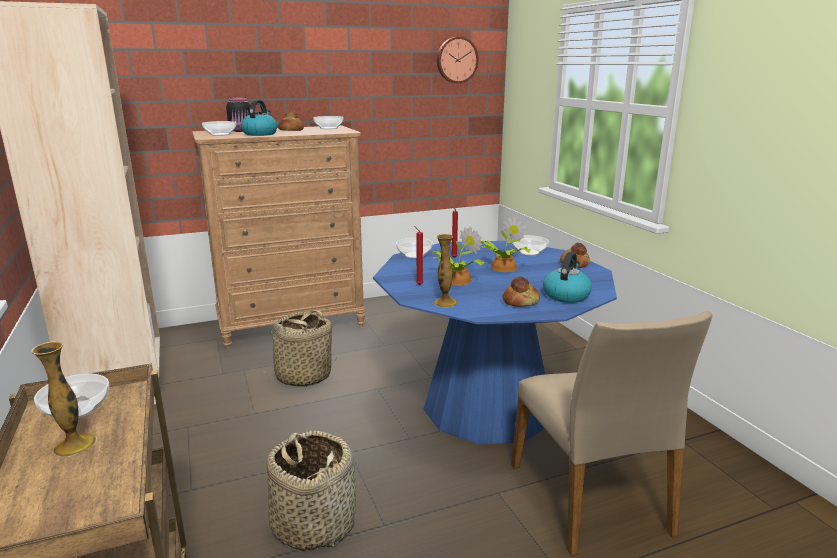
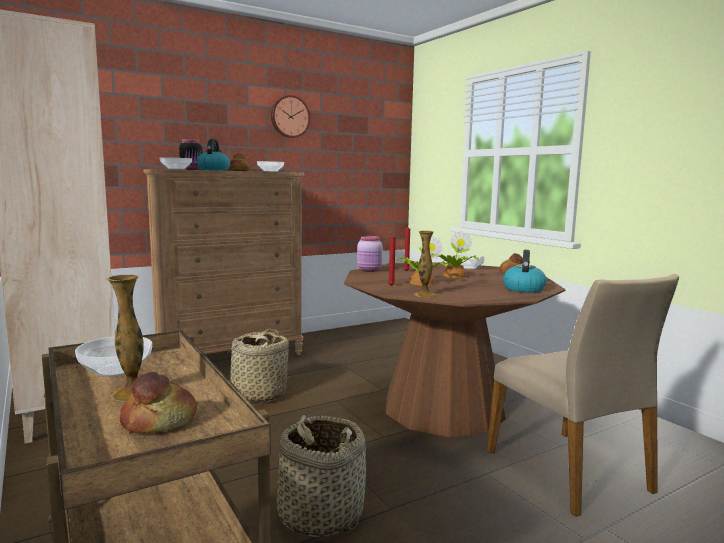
camera: 10 degrees left, 10 degrees down
blue dining table [373,241,617,445] -> brown dining table [344,262,565,437]
bowl [396,238,433,258] -> pink jar [357,236,383,272]
wall clock [437,37,479,83] -> wall clock moved to [271,95,311,138]
bread [502,276,540,307] -> bread moved to [120,372,197,434]

